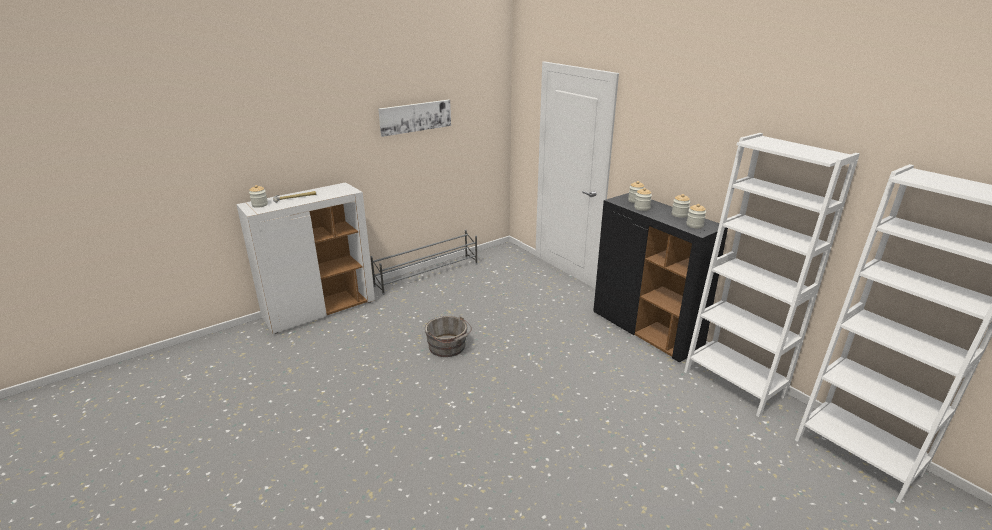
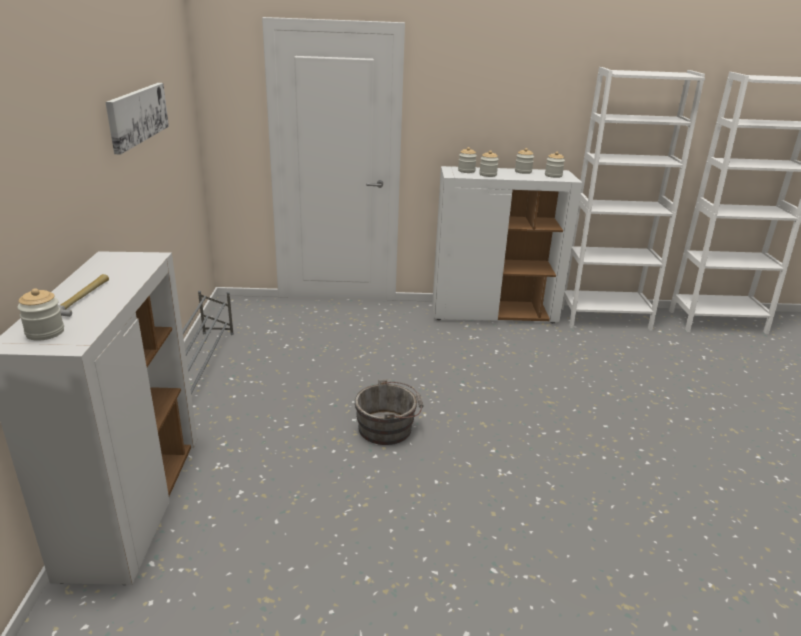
camera: 55 degrees left, 0 degrees up
black cabinet [593,193,728,363] -> white cabinet [433,166,582,323]

